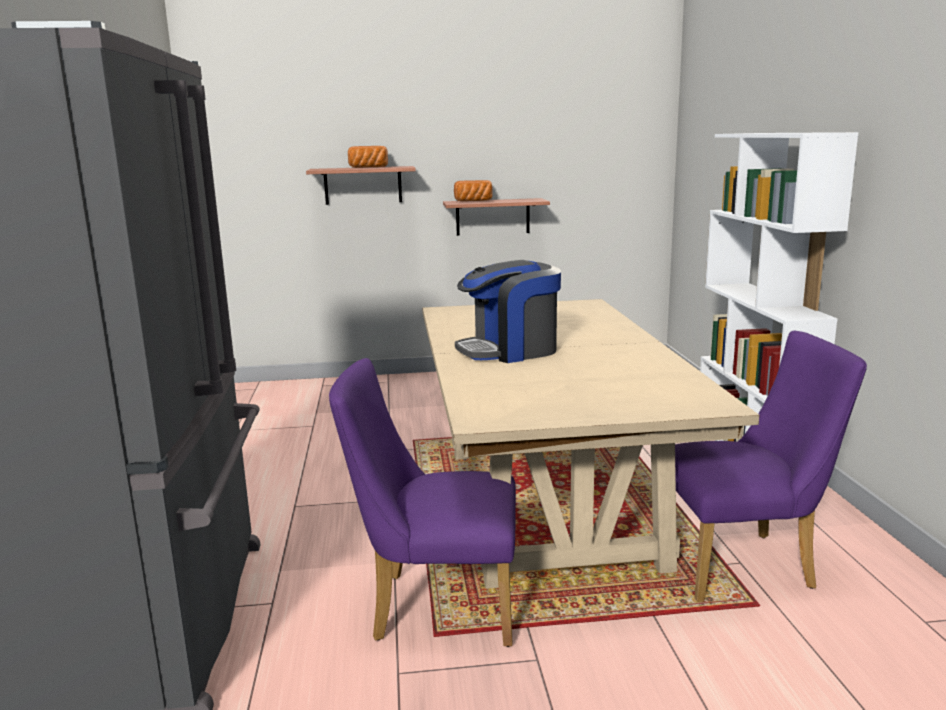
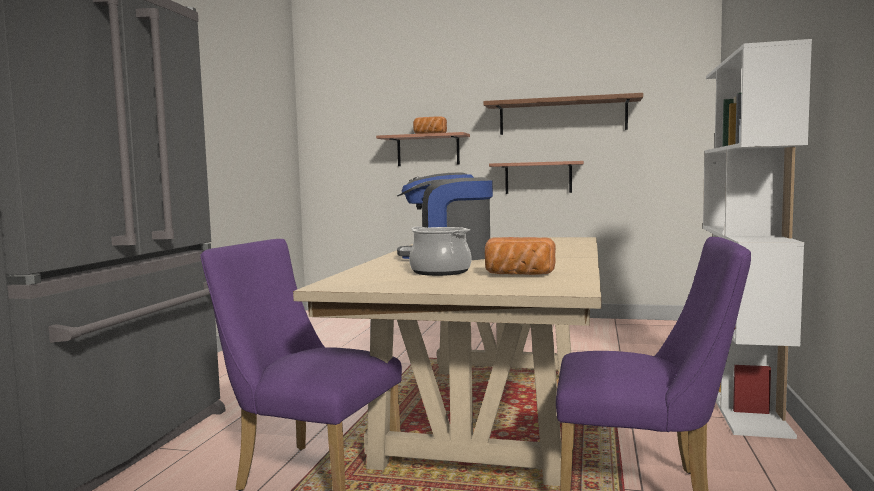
camera: 20 degrees right, 10 degrees down
bread [454,180,493,201] -> bread moved to [485,237,556,275]
none -> cooking pot [409,226,471,276]
none -> brown shelf [483,93,643,135]

